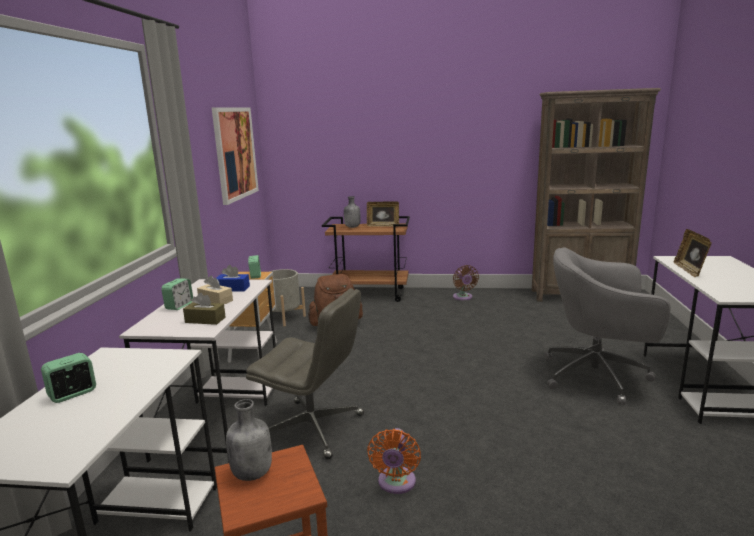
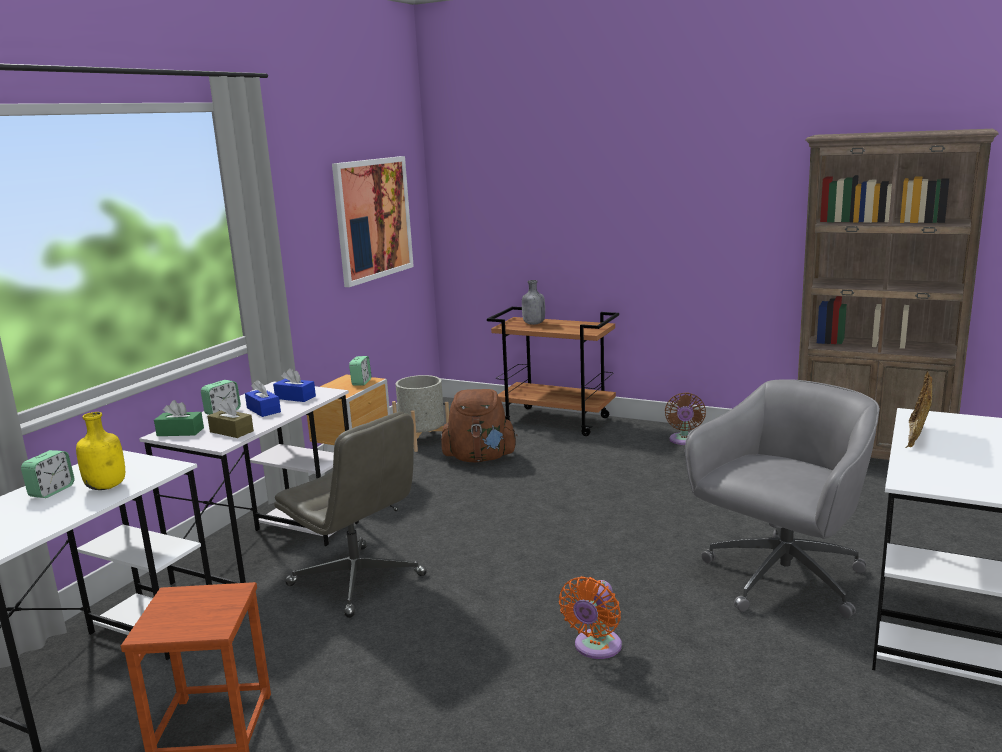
camera: 20 degrees right, 0 degrees up
alarm clock [41,353,96,403] -> alarm clock turned 135 degrees clockwise [21,450,75,498]
beige tissue box [197,275,233,304] -> blue tissue box [245,380,281,417]
grey bottle [226,399,272,481] -> none
picture frame [367,201,399,227] -> none
orange fan [367,428,421,494] -> orange fan moved to [559,576,622,659]
grey office chair [544,248,671,405] -> grey office chair turned 105 degrees clockwise [685,379,879,618]
none -> yellow bottle [76,412,125,490]
none -> green tissue box [154,400,204,436]

